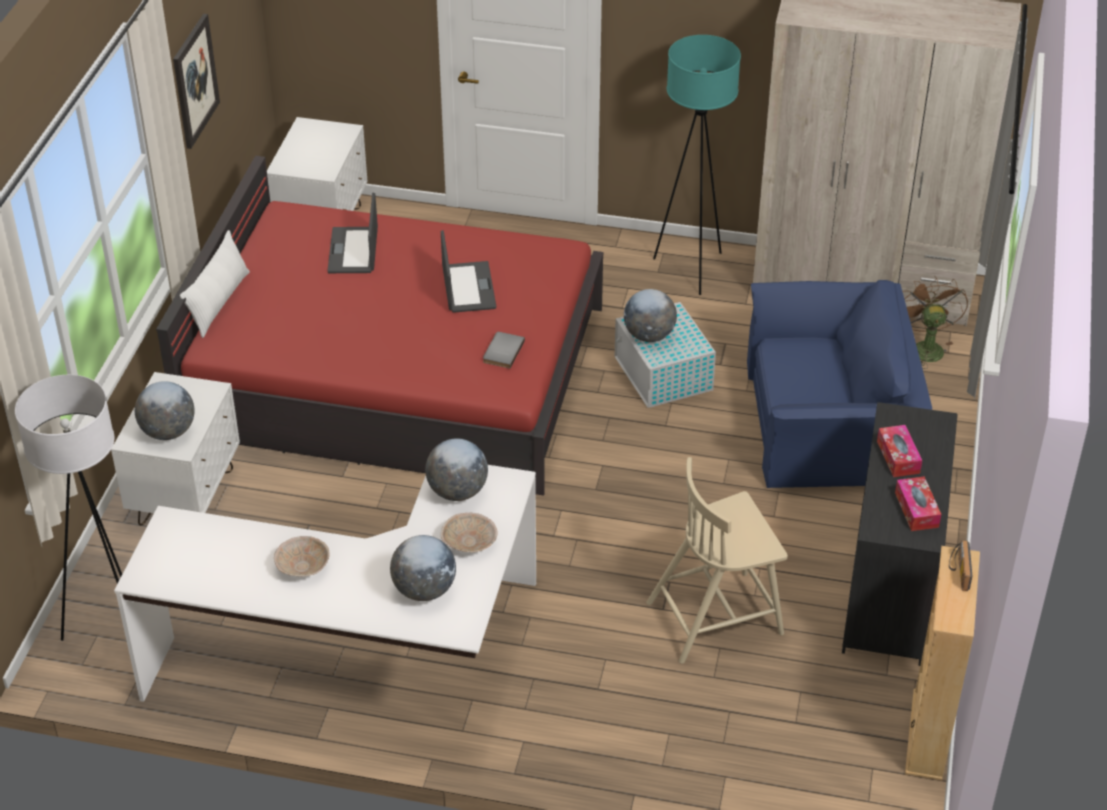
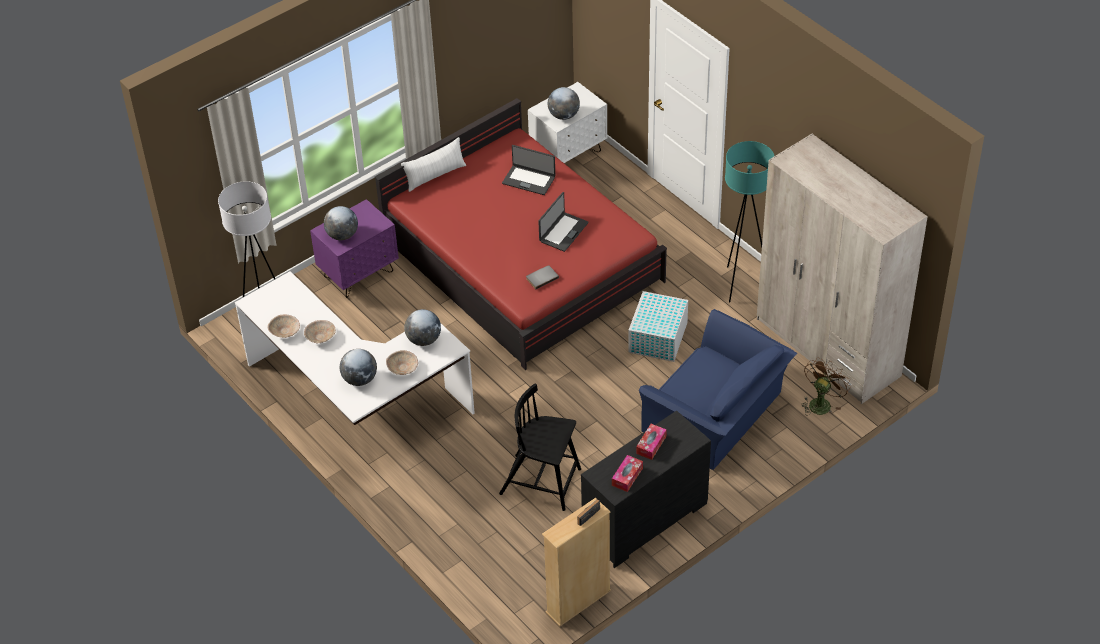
camera: 40 degrees right, 5 degrees up
white nightstand [111,372,240,525] -> purple nightstand [310,199,399,298]
picture [173,14,220,149] -> none
laptop [327,193,378,273] -> laptop turned 105 degrees counterclockwise [502,145,555,195]
globe [624,289,677,342] -> globe moved to [548,87,580,120]
beige chair [646,457,788,664] -> black chair [499,384,581,511]
none -> beige bowl [267,315,300,338]

